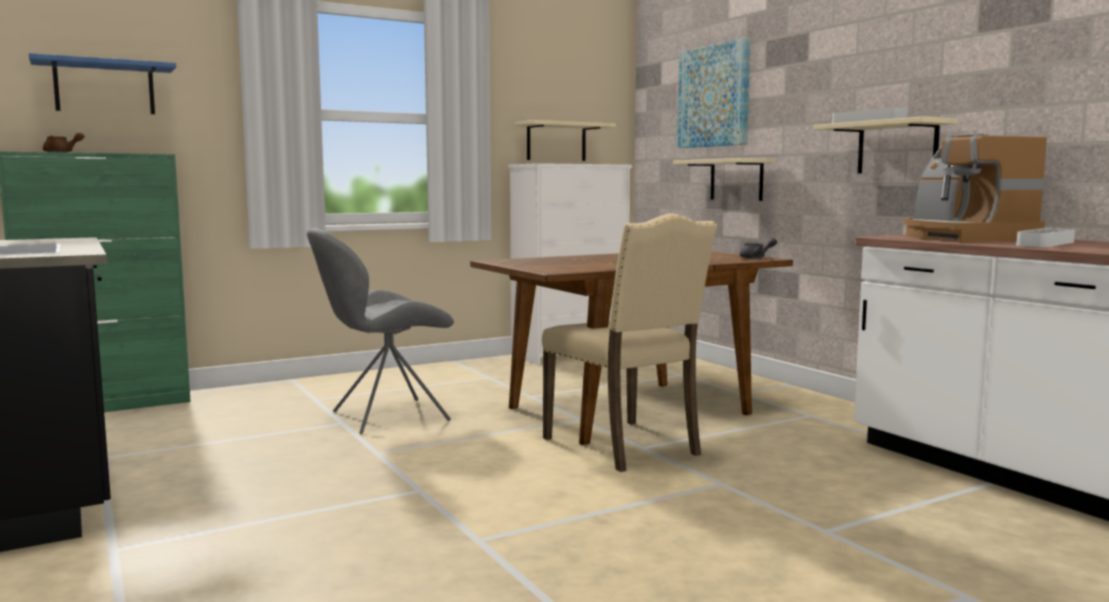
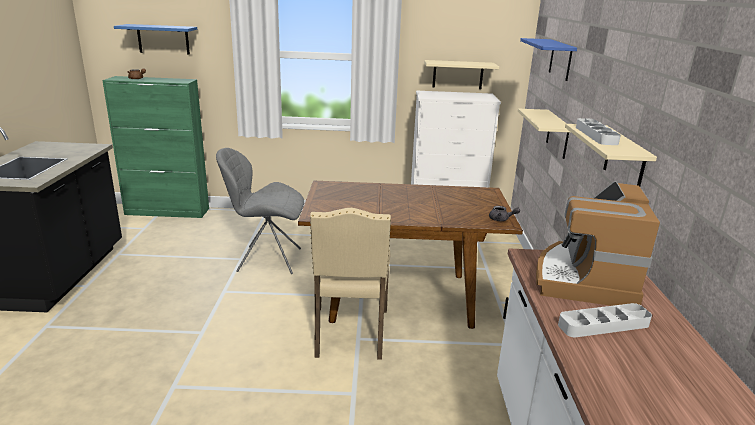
camera: 30 degrees right, 15 degrees up
picture [677,37,751,148] -> blue shelf [520,38,577,81]

